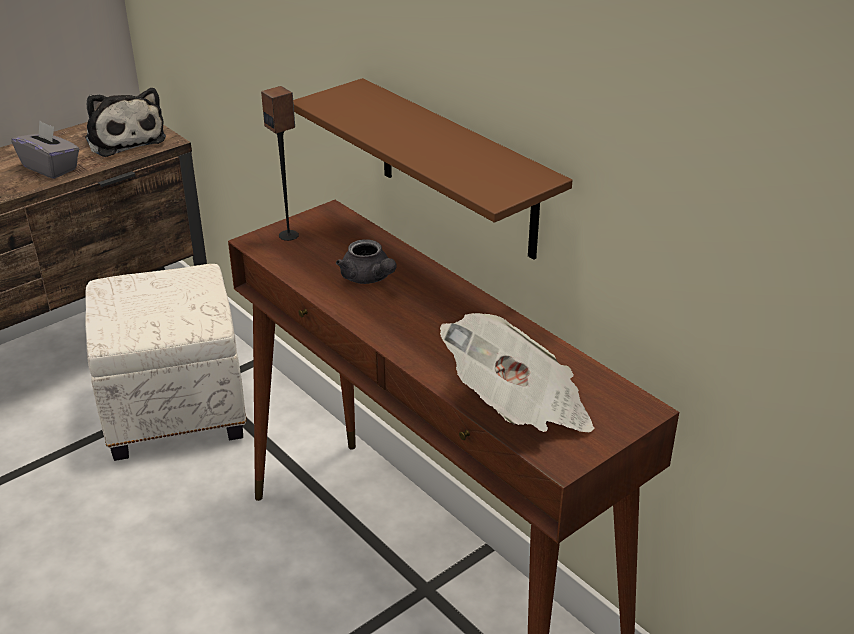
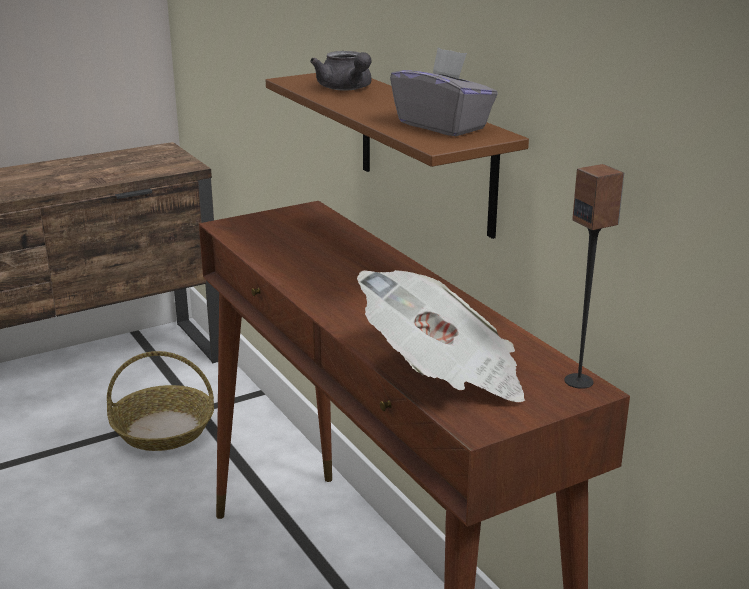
camera: 10 degrees right, 10 degrees down
grey tissue box [11,120,79,179] -> grey tissue box moved to [390,47,498,136]
plush toy [85,88,166,157] -> none
white ottoman [85,264,247,461] -> basket [107,351,214,451]
speaker [261,86,299,241] -> speaker moved to [565,164,624,389]
grey teapot [336,239,397,284] -> grey teapot moved to [310,51,372,90]

